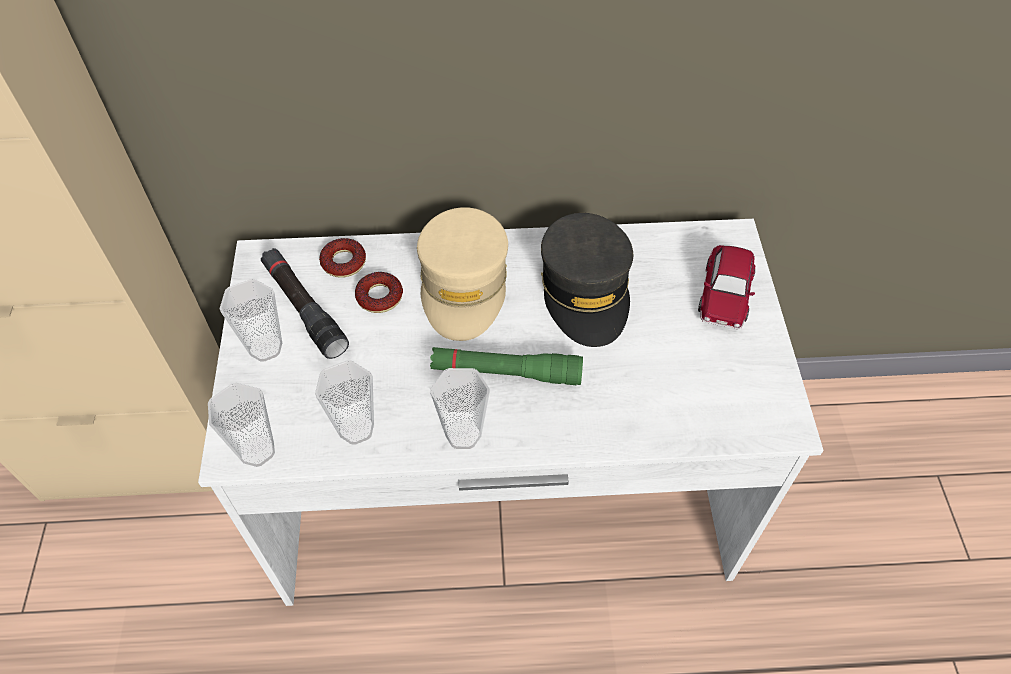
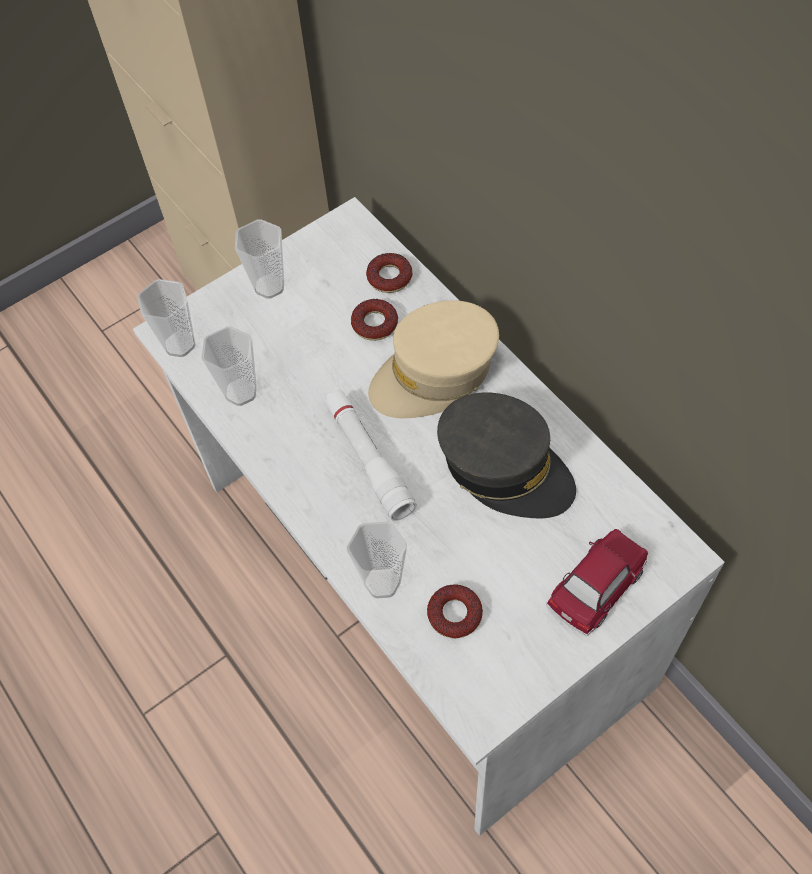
camera: 60 degrees right, 5 degrees up
black flashlight [261,248,349,359] -> none
green flashlight [430,347,583,385] -> white flashlight [325,389,417,521]
cup [430,368,490,449] -> cup moved to [347,521,407,598]
grey cap [541,213,633,347] -> grey cap turned 105 degrees counterclockwise [437,392,576,518]
toy car [698,245,755,329] -> toy car turned 150 degrees clockwise [546,529,648,636]
none -> donut [427,584,483,638]

